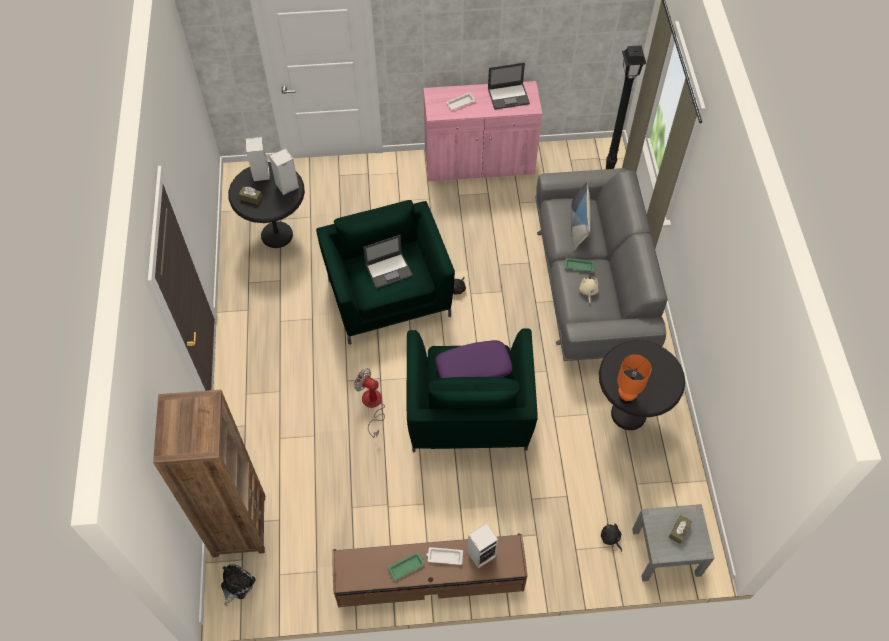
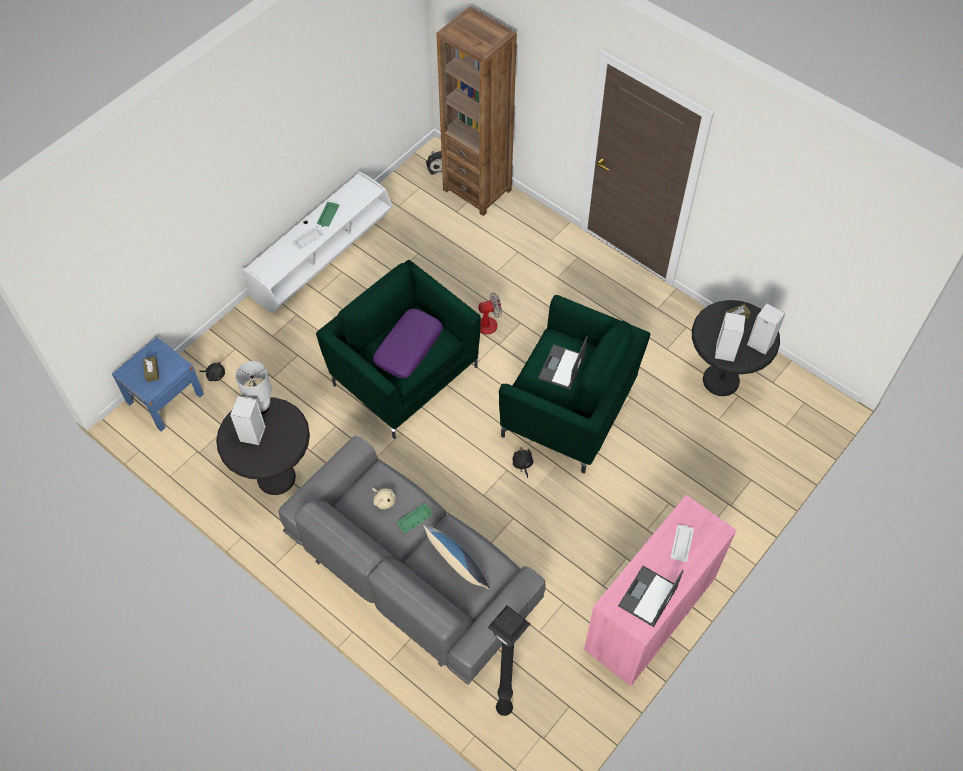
camera: 135 degrees right, 0 degrees up
brown tv stand [332,533,528,607] -> white tv stand [242,171,393,314]
speaker [467,523,498,569] -> speaker moved to [230,396,266,445]
orange table lamp [617,355,652,403] -> white table lamp [236,361,272,414]
grey nightstand [632,504,715,581] -> blue nightstand [112,337,204,432]

